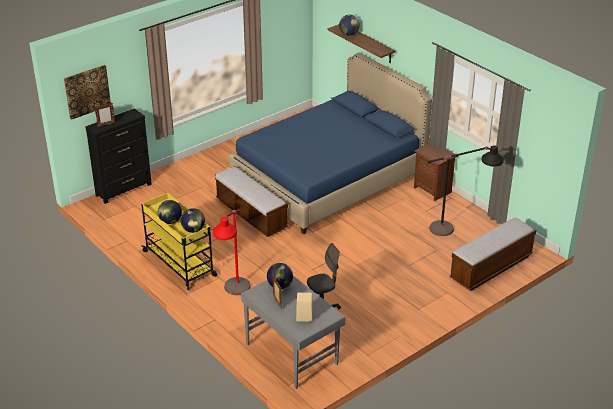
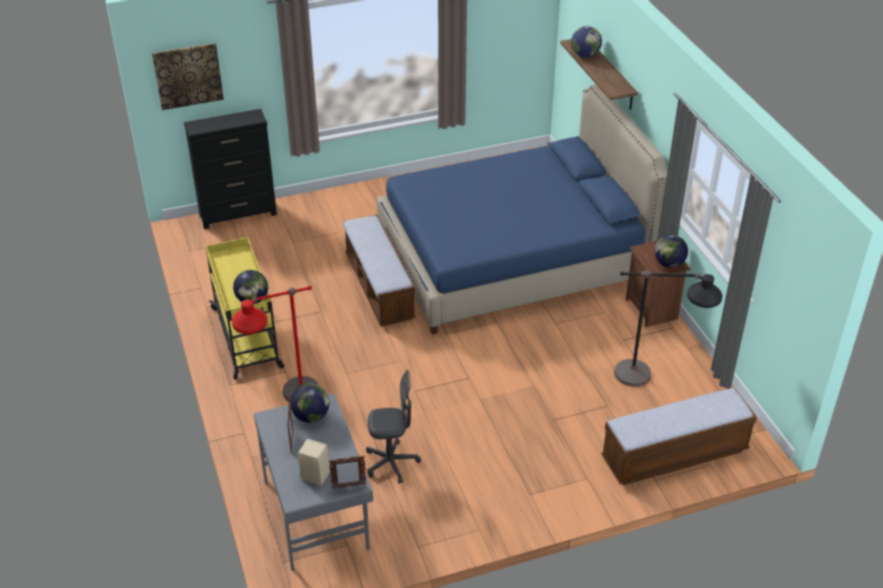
camera: 20 degrees right, 5 degrees up
picture frame [95,103,115,127] -> picture frame moved to [329,456,366,489]
globe [158,200,182,224] -> globe moved to [655,235,688,268]

